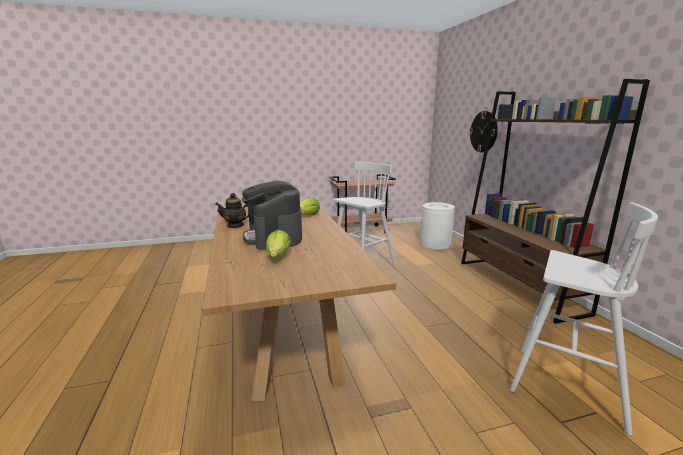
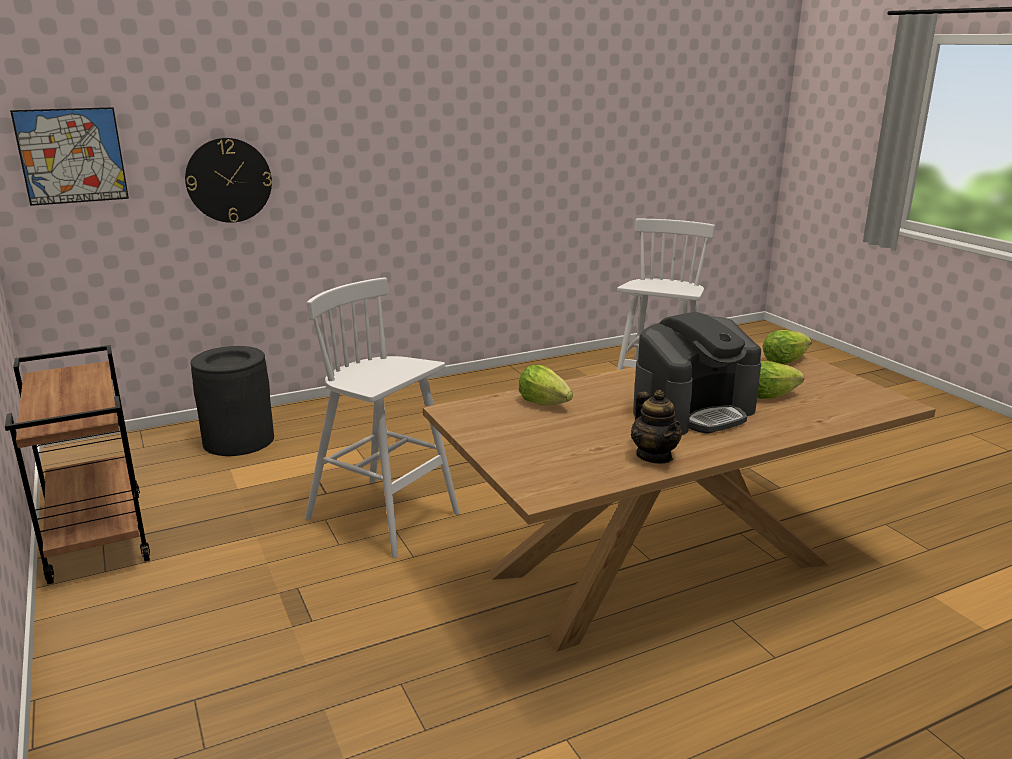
camera: 100 degrees left, 5 degrees up
white trash can [420,202,455,249] -> black trash can [191,346,274,456]
brown bookcase [461,79,650,324] -> none
none -> picture [10,107,129,206]
none -> lettuce [762,330,812,364]

